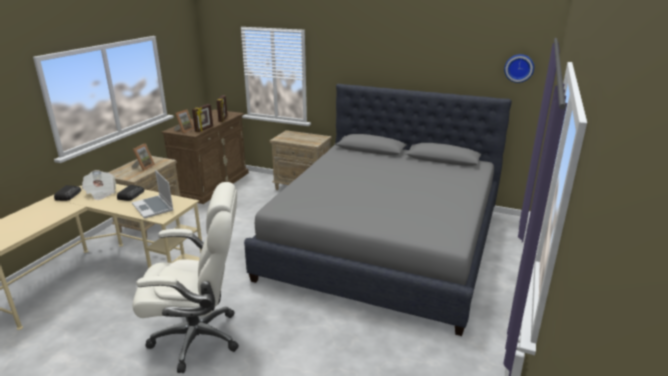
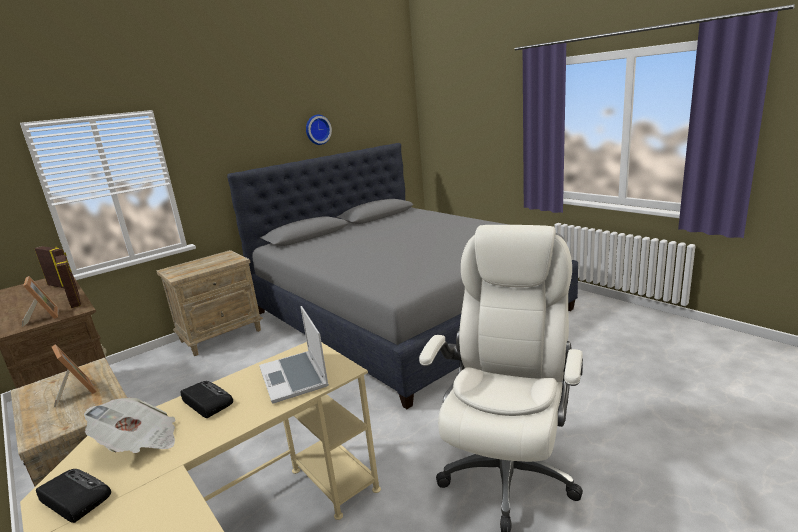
camera: 60 degrees left, 5 degrees down
laptop [132,170,173,218] -> laptop turned 75 degrees clockwise [259,306,329,404]
wall clock [504,54,534,83] -> wall clock moved to [306,115,332,145]

